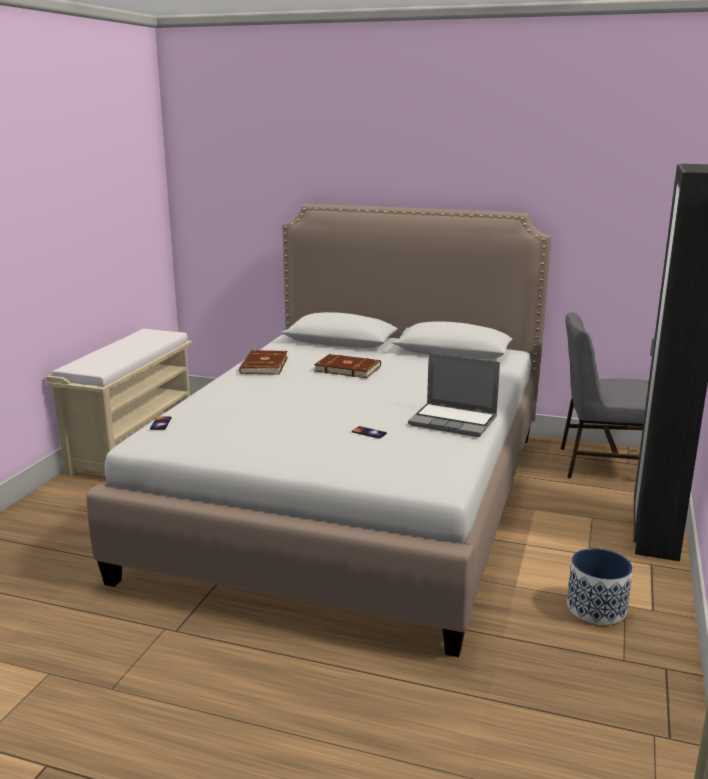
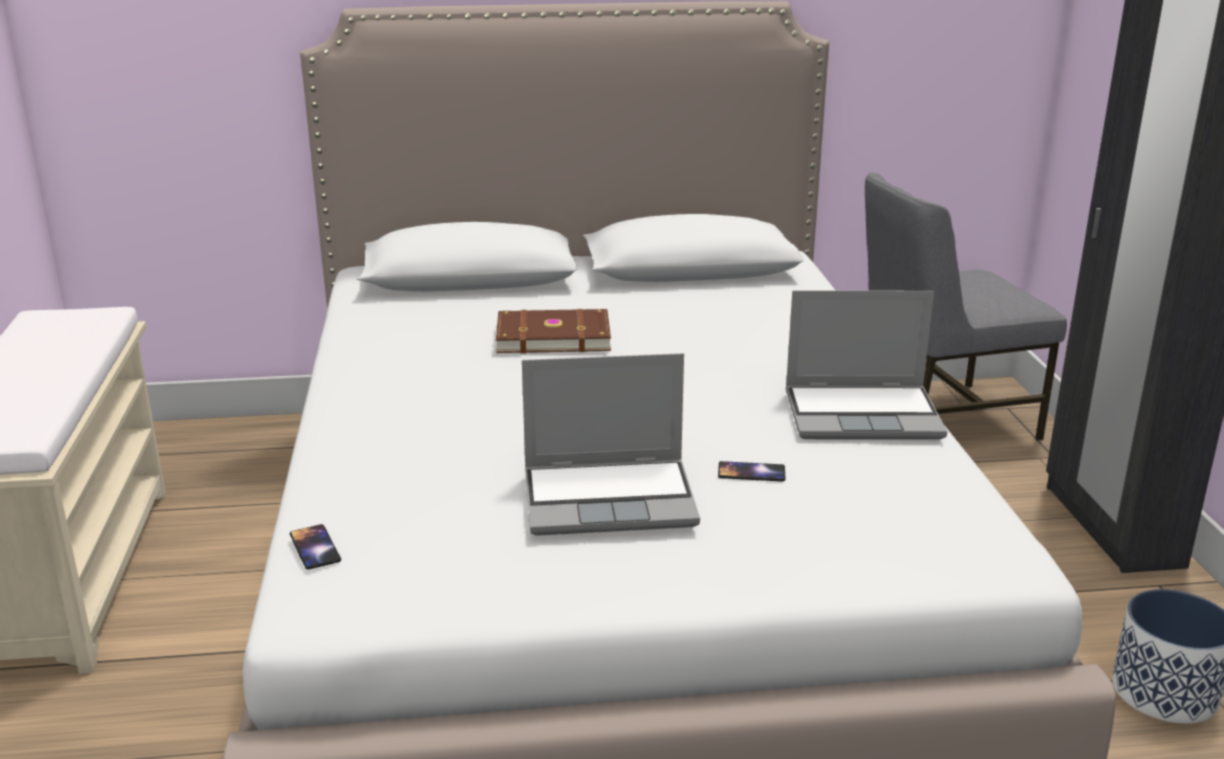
camera: 25 degrees left, 5 degrees up
brown book [239,350,288,375] -> none
none -> laptop [522,353,700,536]

